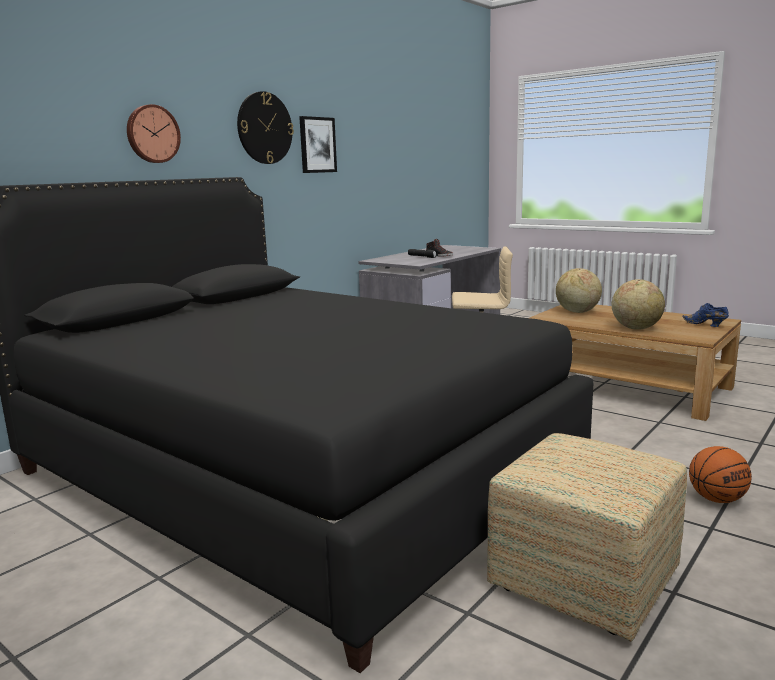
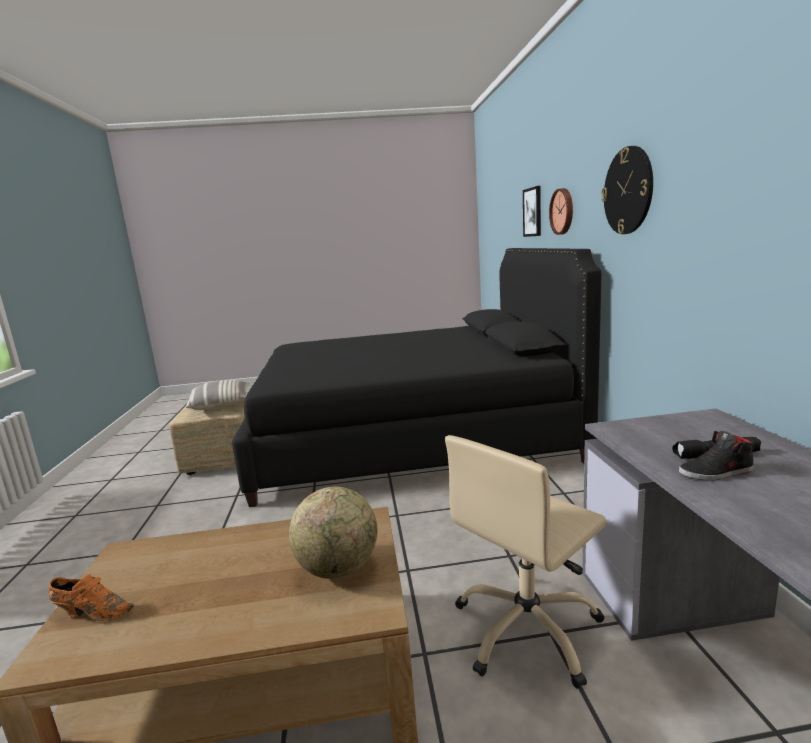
camera: 135 degrees right, 0 degrees up
picture [299,116,337,173] -> picture moved to [523,186,541,237]
globe [612,279,665,330] -> none
blue shoe [682,303,729,327] -> orange shoe [48,574,134,621]
basketball [689,446,752,503] -> none
none -> pillow [186,380,249,410]

